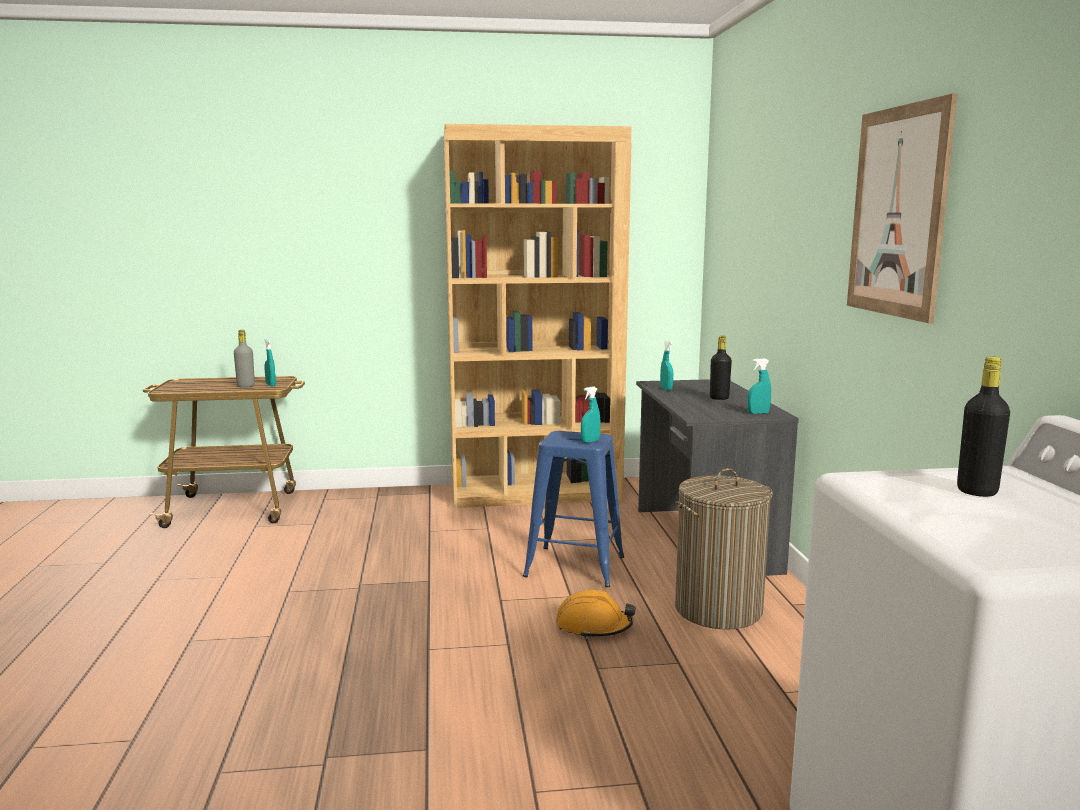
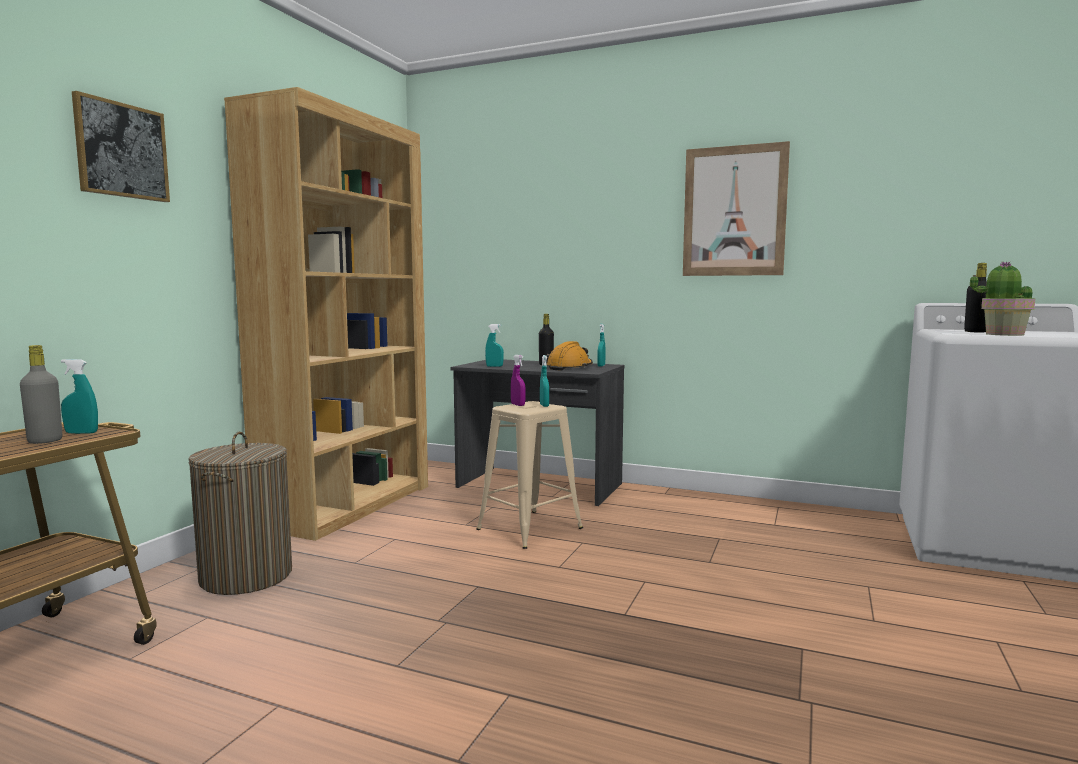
camera: 60 degrees left, 5 degrees down
blue stool [523,431,624,587] -> beige stool [476,401,583,549]
orange hard hat [556,590,636,639] -> orange hard hat moved to [546,341,593,371]
laundry basket [675,468,773,630] -> laundry basket moved to [188,432,292,595]
none -> picture [72,91,170,202]
none -> purple spray bottle [511,355,526,406]
none -> potted plant [970,261,1036,336]

